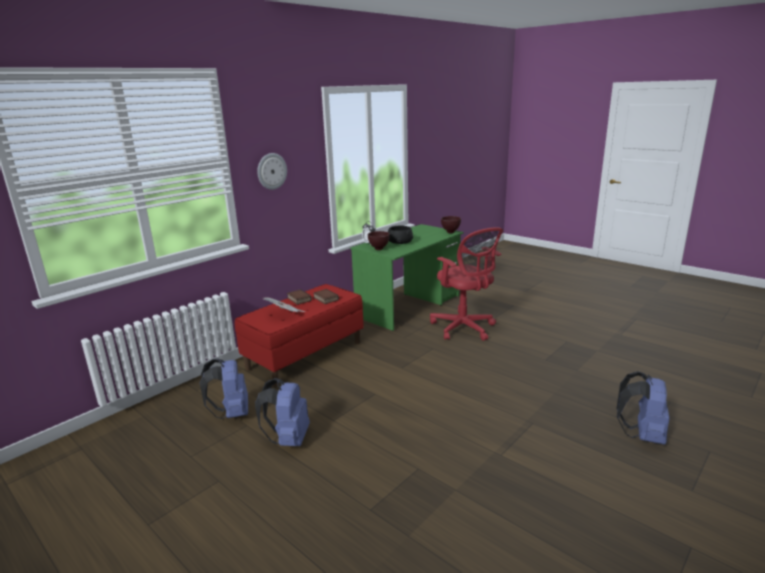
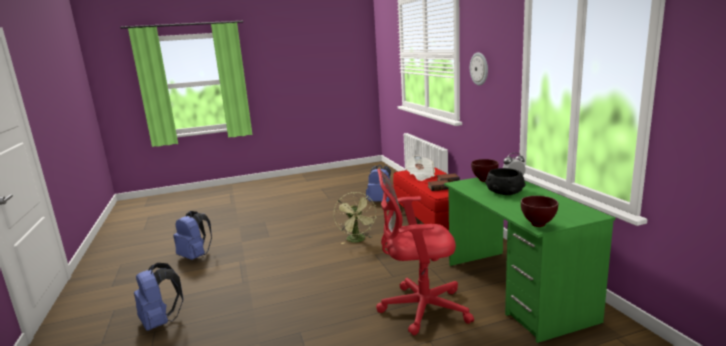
camera: 120 degrees right, 5 degrees down
blue backpack [255,378,310,446] -> blue backpack moved to [173,211,212,260]
none -> green fan [334,192,377,244]

